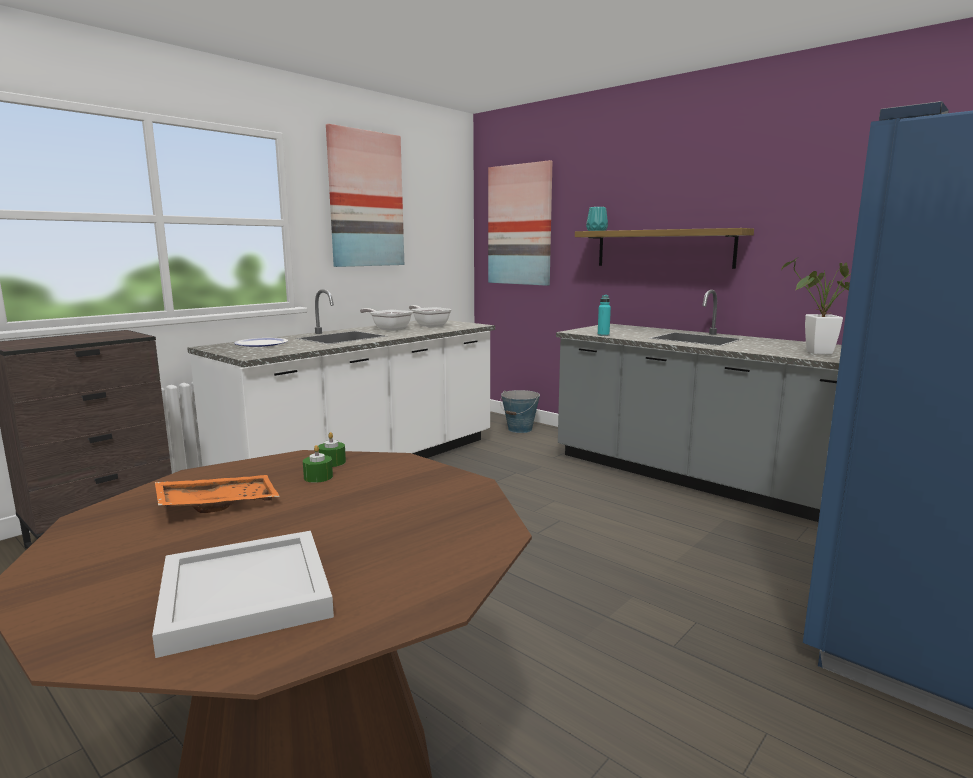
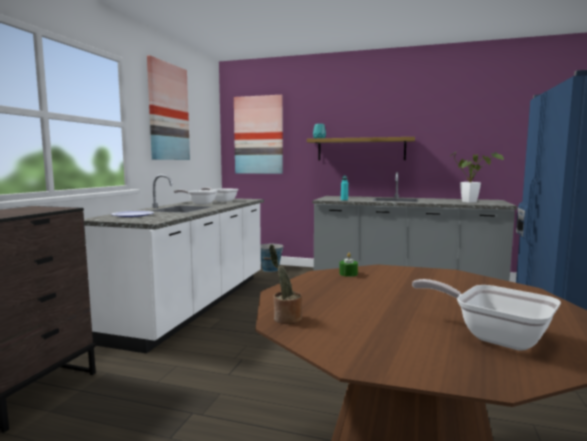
camera: 25 degrees left, 5 degrees down
white tray [152,531,334,658] -> frying pan [412,279,561,351]
orange tray [155,475,280,513] -> none
green candle [303,445,333,483] -> none
none -> potted plant [269,244,302,324]

